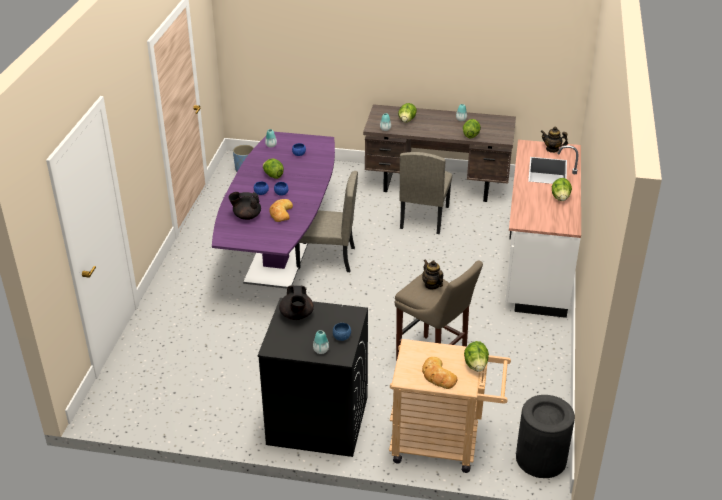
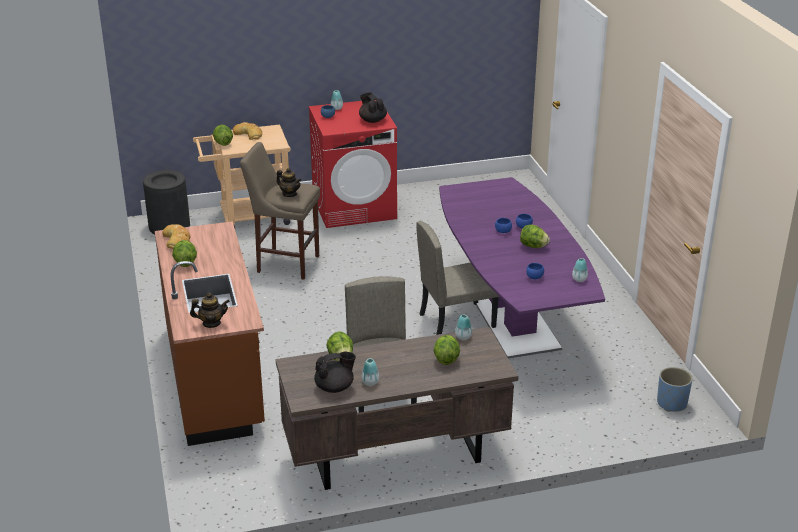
camera: 155 degrees right, 5 degrees down
black teapot [228,192,261,220] -> black teapot moved to [314,352,356,393]
black washing machine [257,298,368,457] -> red washing machine [309,101,397,228]
bread [269,199,293,222] -> bread moved to [162,224,190,249]
white counter [506,140,581,318] -> brown counter [155,221,265,446]

